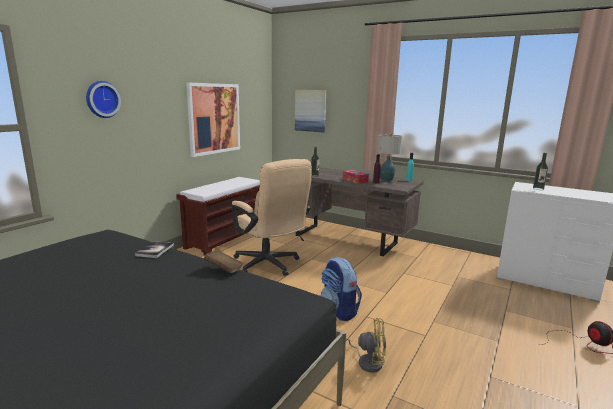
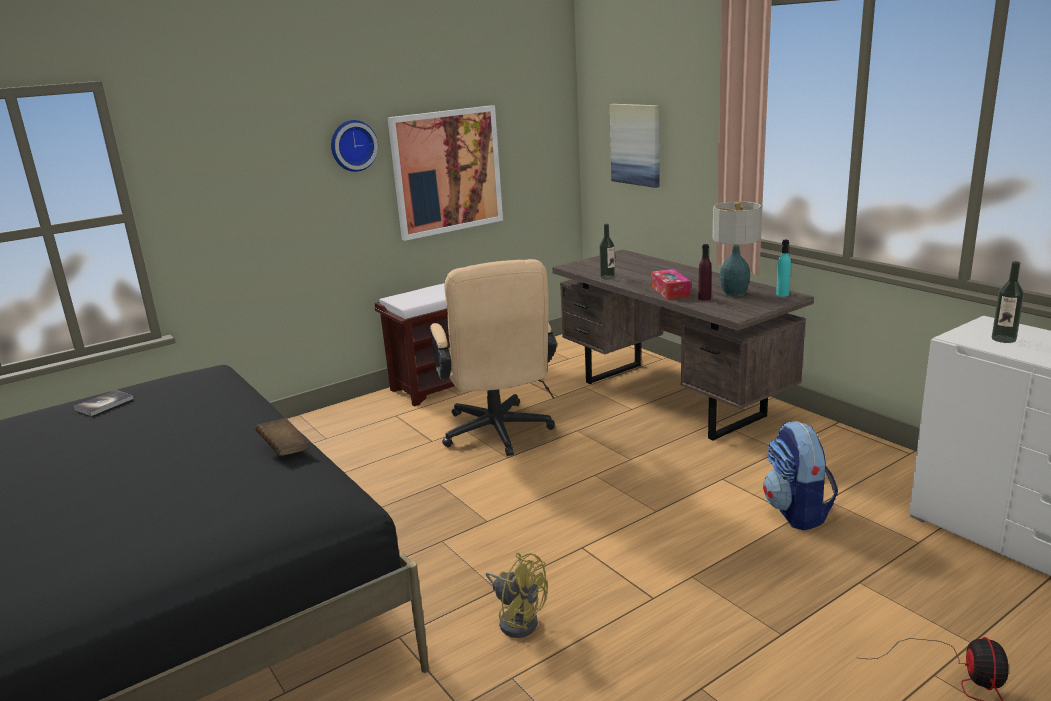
camera: 25 degrees right, 5 degrees up
wall clock [86,81,121,118] -> wall clock moved to [331,120,378,172]
book [134,241,174,258] -> book moved to [73,390,134,416]
backpack [321,257,362,321] -> backpack moved to [763,421,838,531]

